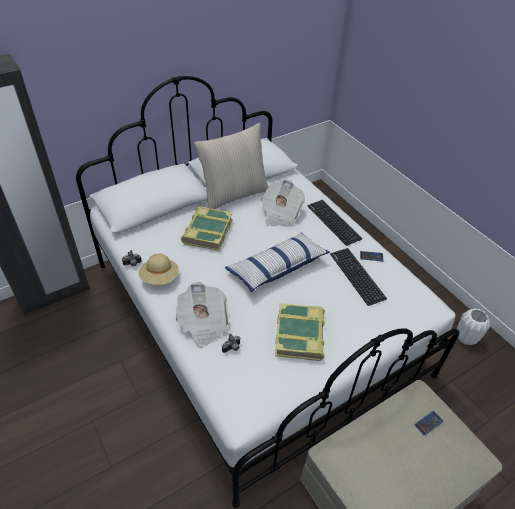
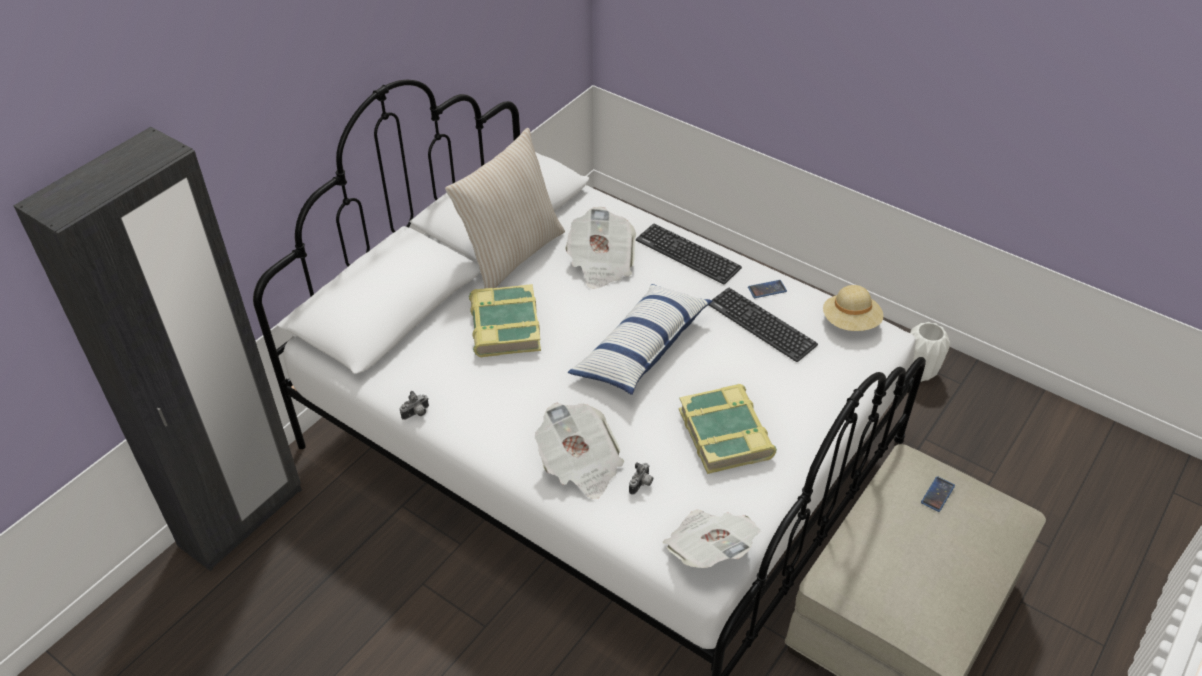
camera: 20 degrees left, 0 degrees up
beige hat [139,254,179,285] -> beige hat moved to [823,285,884,331]
none -> newspaper [663,510,761,568]

